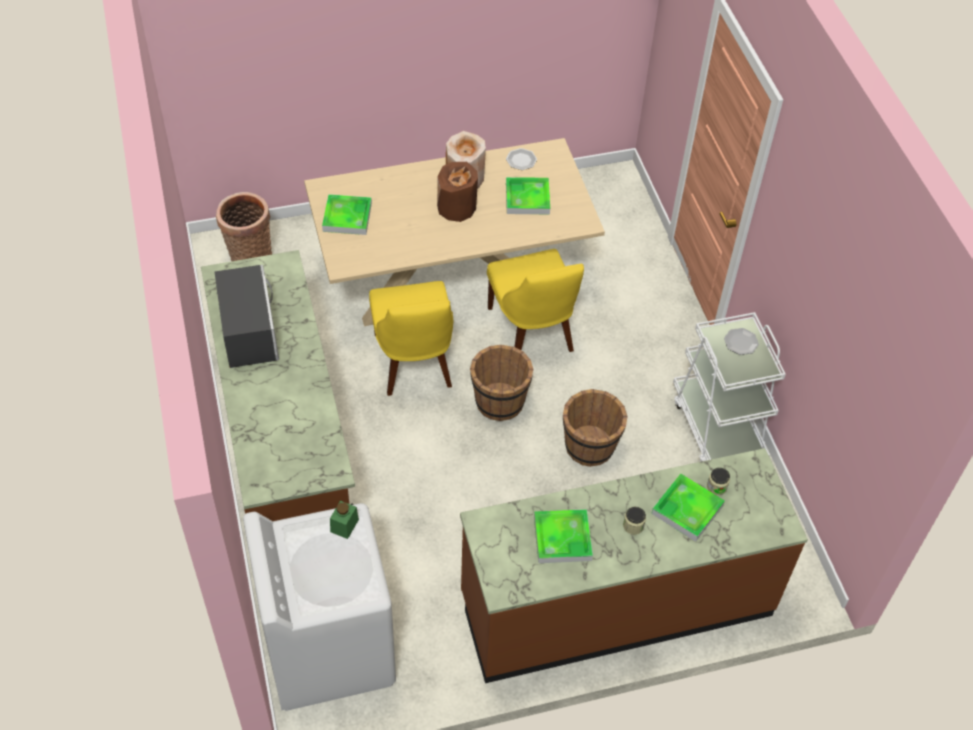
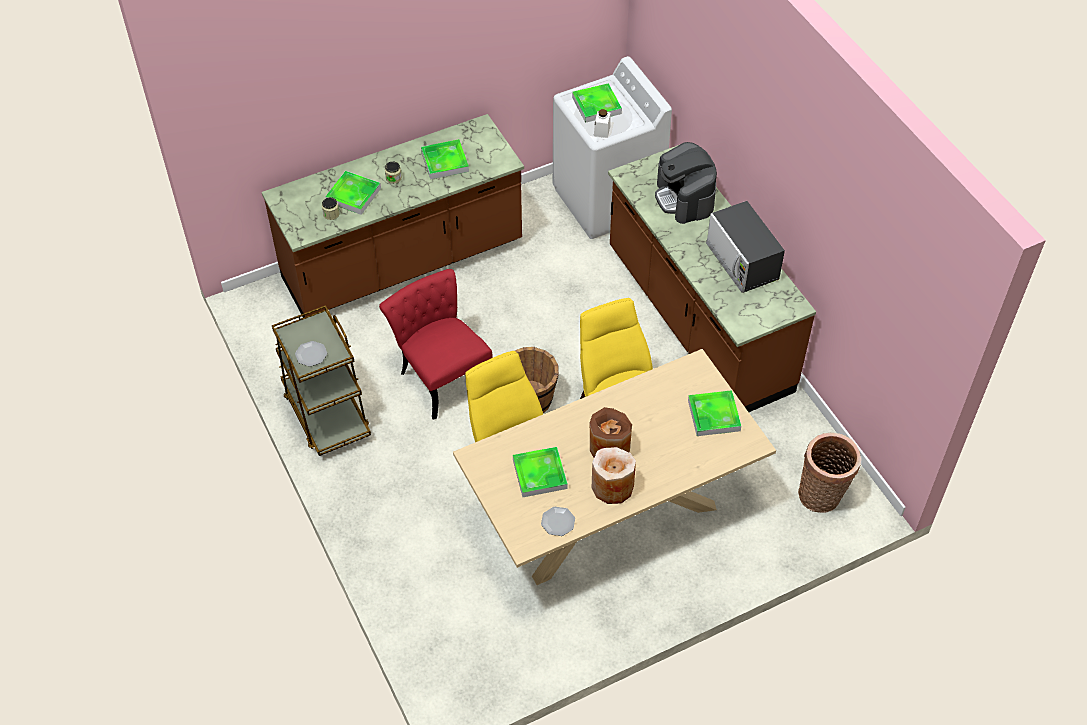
camera: 170 degrees right, 0 degrees up
green jar [330,501,359,539] -> white jar [594,109,611,138]
brown bucket [563,389,628,467] -> red chair [379,269,492,419]
white cart [673,312,786,462] -> brown cart [272,305,371,456]
none -> tray [572,83,622,123]
none -> coffee machine [655,142,717,224]

